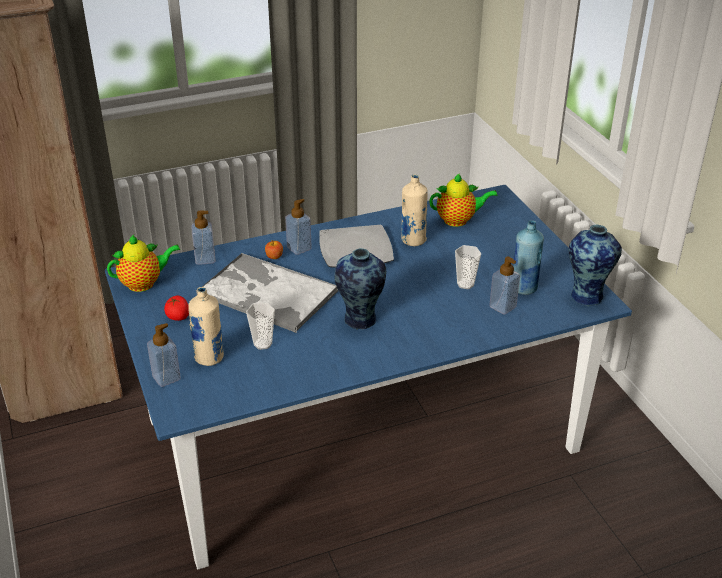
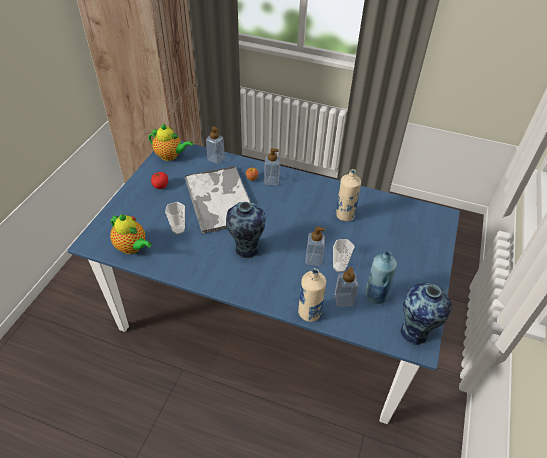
camera: 40 degrees right, 10 degrees up
soap dispenser [147,323,181,387] -> soap dispenser moved to [305,227,325,266]
beige bottle [188,287,224,366] -> beige bottle moved to [298,268,326,322]
plate [320,225,394,268] -> none
teapot [429,173,498,227] -> teapot moved to [110,214,152,254]

